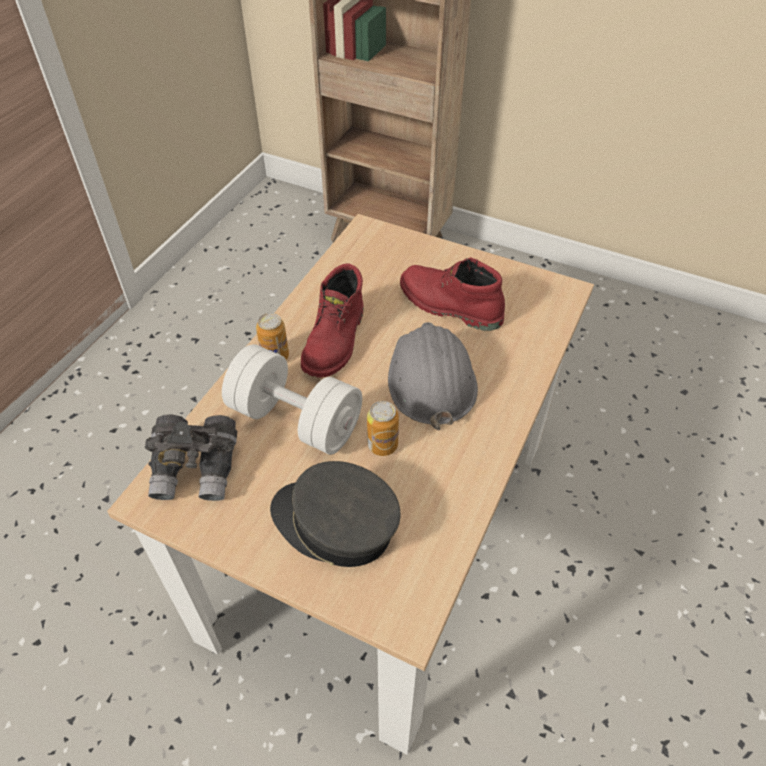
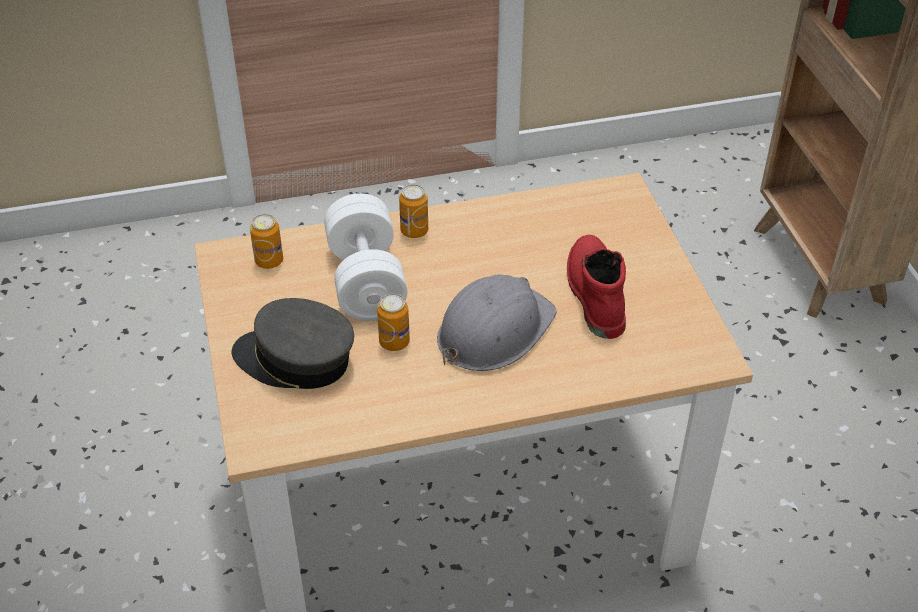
camera: 50 degrees right, 5 degrees down
grey binoculars [145,414,237,501] -> can [250,214,283,269]
grey cap [270,461,401,567] -> grey cap turned 60 degrees counterclockwise [232,298,354,389]
red boot [301,264,364,378] -> none

